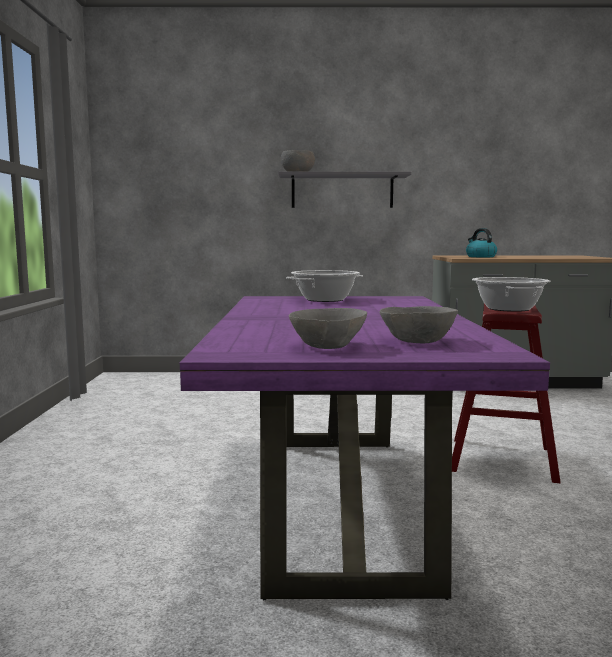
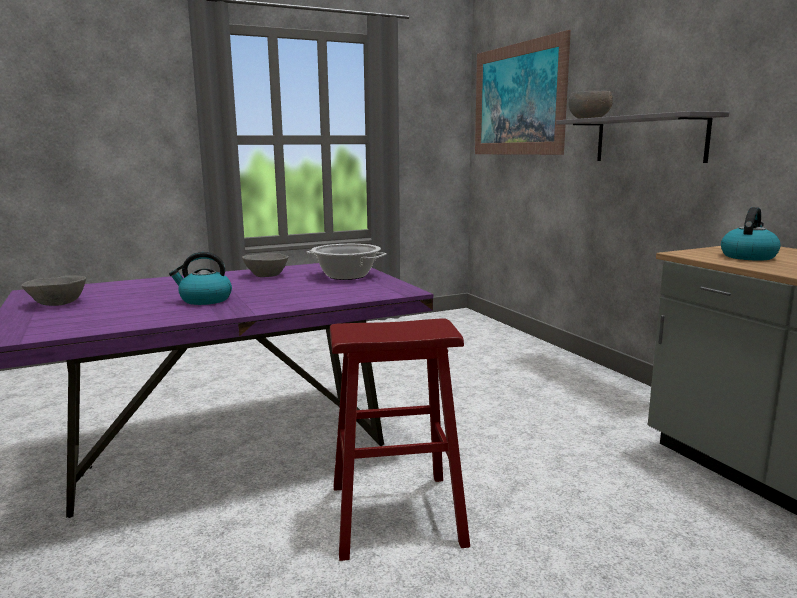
camera: 65 degrees right, 5 degrees up
grey bowl [380,306,458,343] -> grey bowl moved to [242,253,289,277]
cooking pot [472,277,550,312] -> none
none -> kettle [169,252,232,305]
none -> picture [475,30,571,155]

